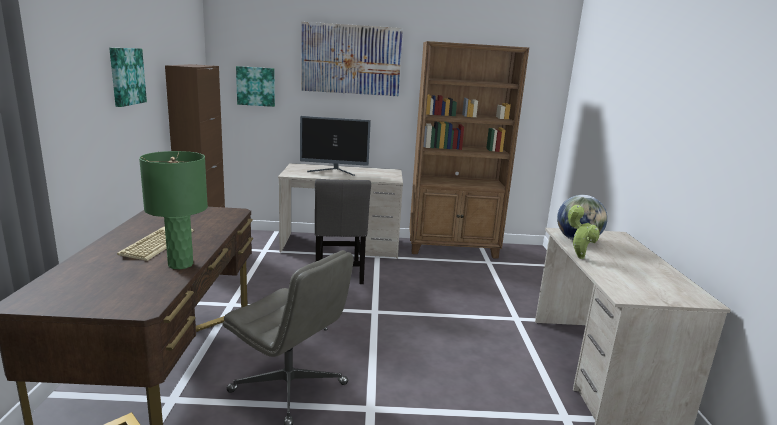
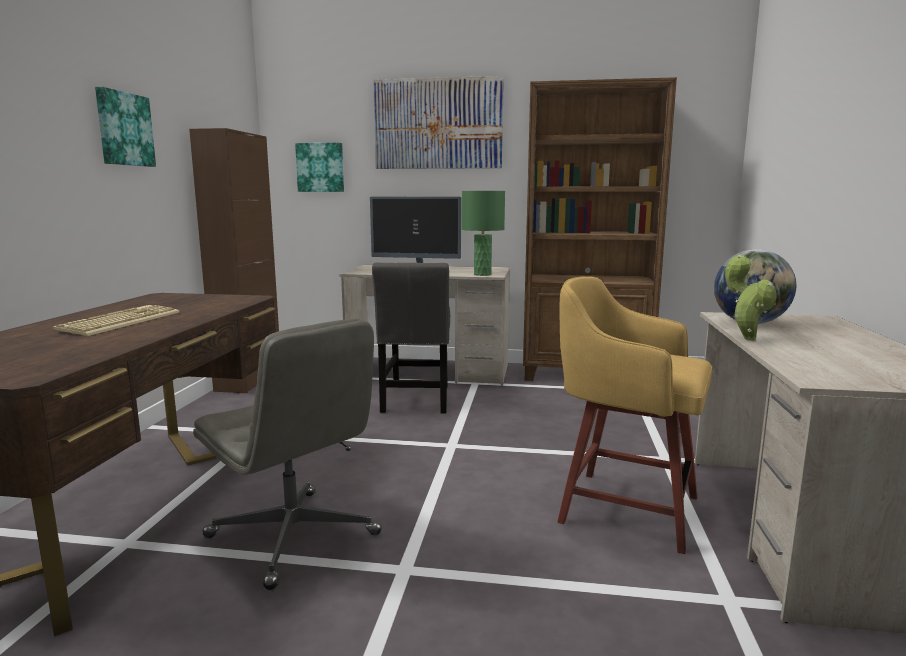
camera: 10 degrees right, 5 degrees down
green table lamp [139,151,208,269] -> green table lamp moved to [462,191,505,276]
none -> yellow stool [557,276,712,554]

